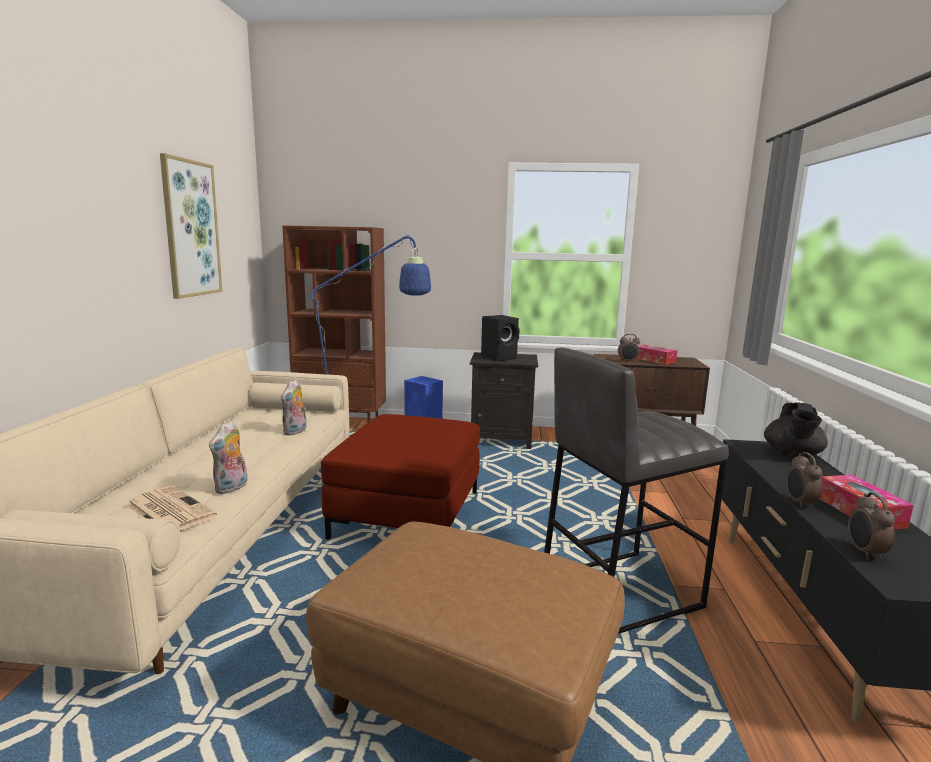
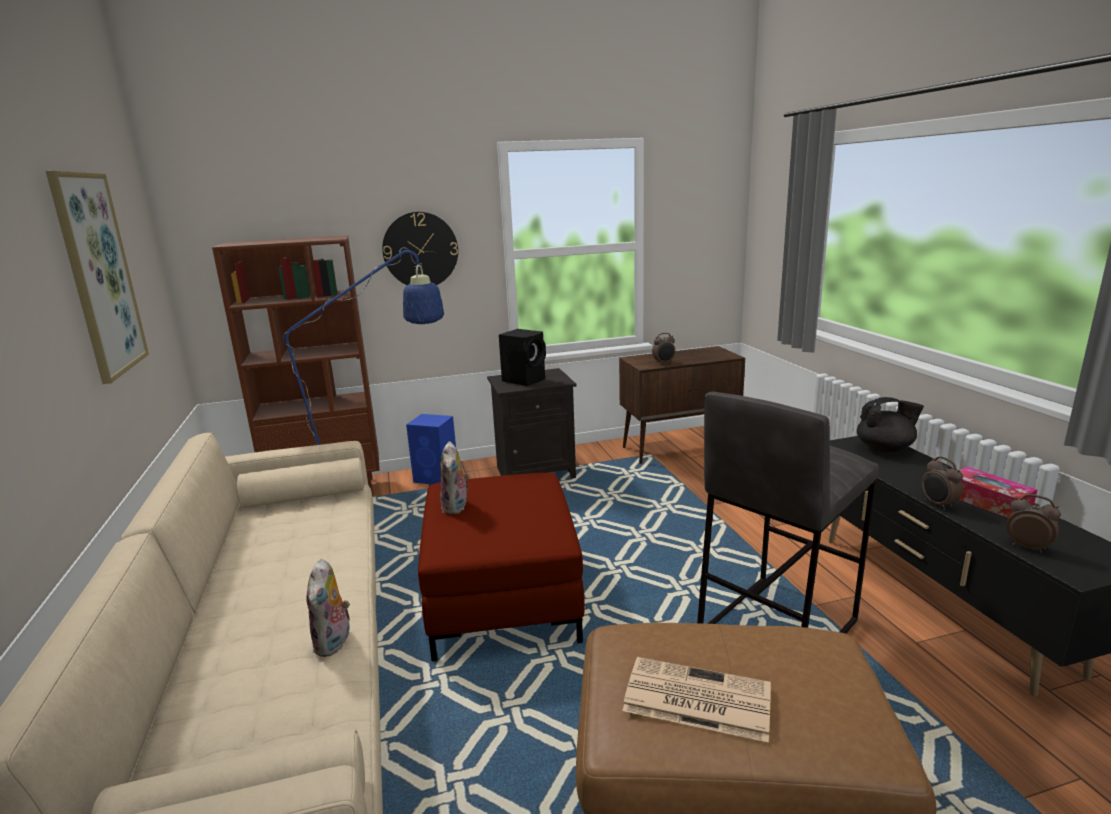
camera: 20 degrees left, 5 degrees up
newspaper [126,486,217,531] -> newspaper moved to [622,657,771,743]
plush toy [281,379,307,436] -> plush toy moved to [440,441,470,514]
tissue box [636,345,677,365] -> none
black teapot [764,402,828,458] -> black teapot turned 90 degrees counterclockwise [857,397,924,452]
alarm clock [848,492,895,560] -> alarm clock turned 150 degrees clockwise [1006,494,1061,553]
none -> wall clock [382,212,458,285]

